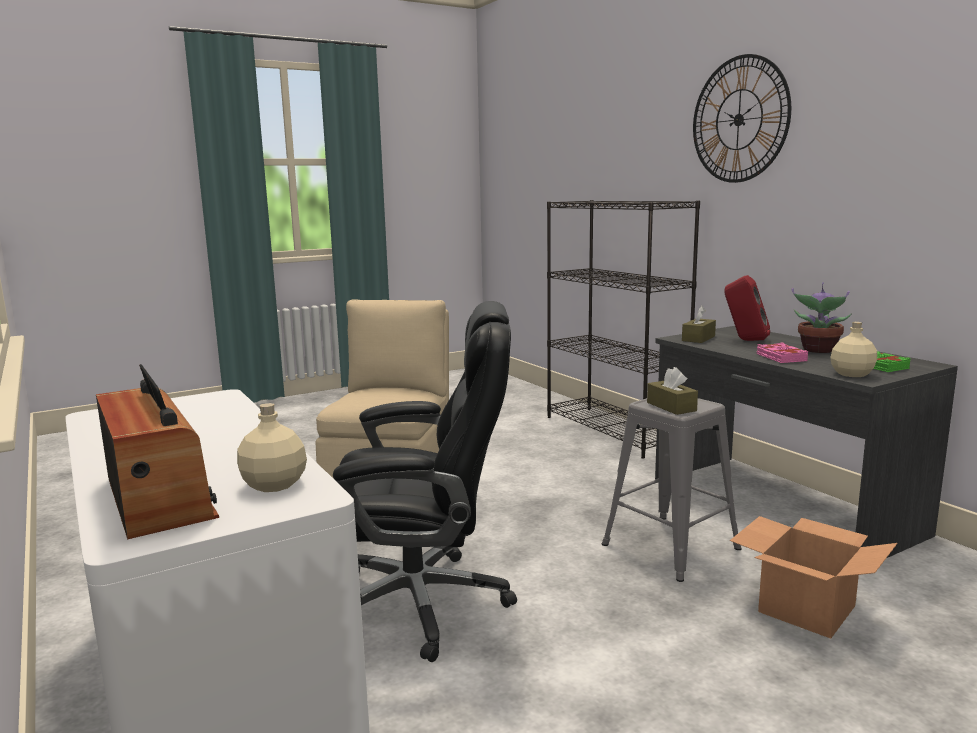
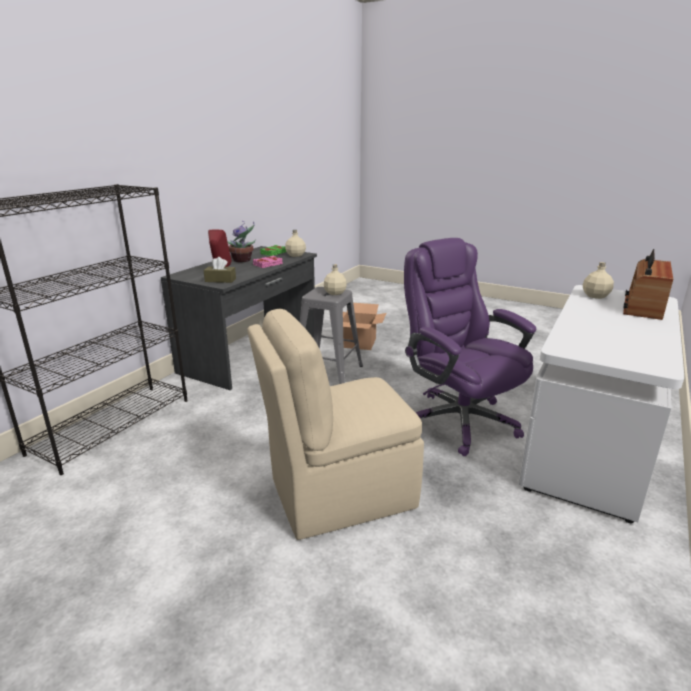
camera: 120 degrees left, 10 degrees up
black office chair [333,301,517,662] -> purple office chair [404,238,536,456]
brown tissue box [647,367,698,415] -> beige bottle [324,264,347,295]
wall clock [693,54,791,183] -> none

